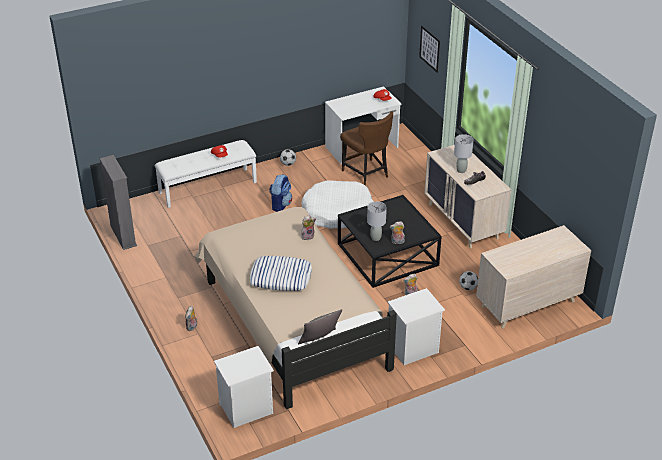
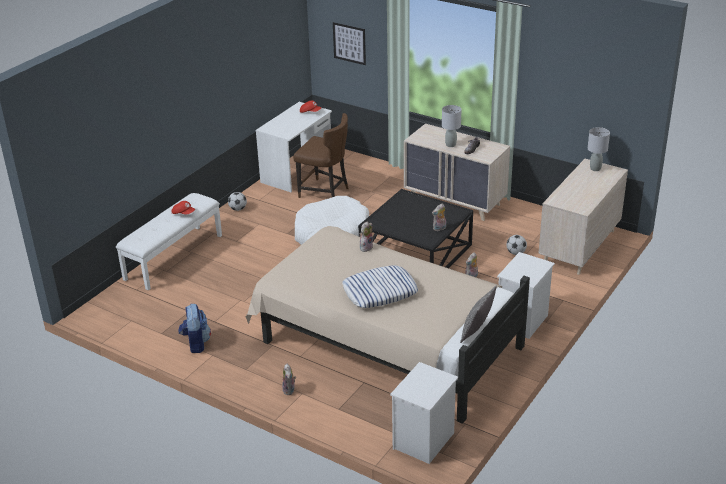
camera: 30 degrees left, 5 degrees down
grey bookcase [99,155,137,250] -> none
backpack [269,174,292,212] -> backpack moved to [178,304,211,353]
grey table lamp [367,201,387,241] -> grey table lamp moved to [588,127,610,171]

